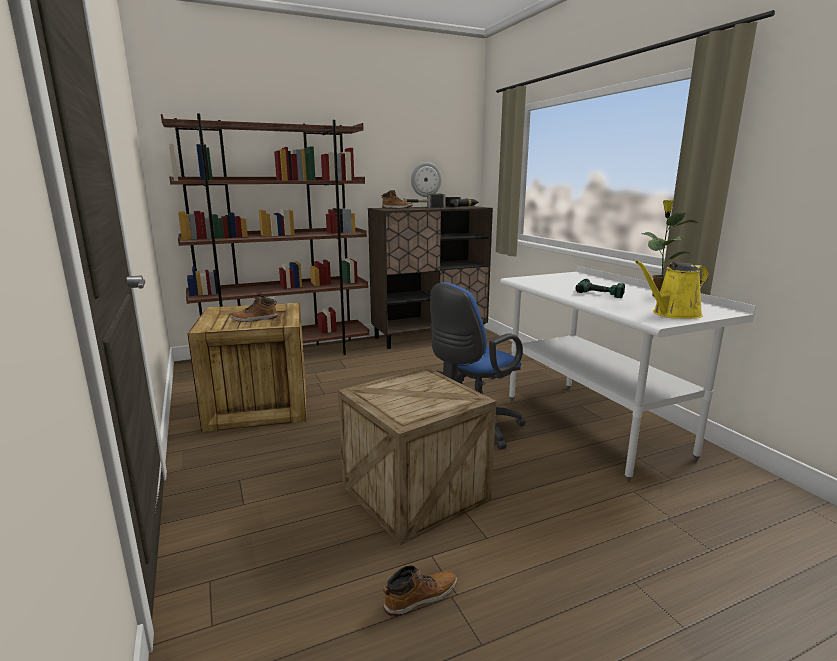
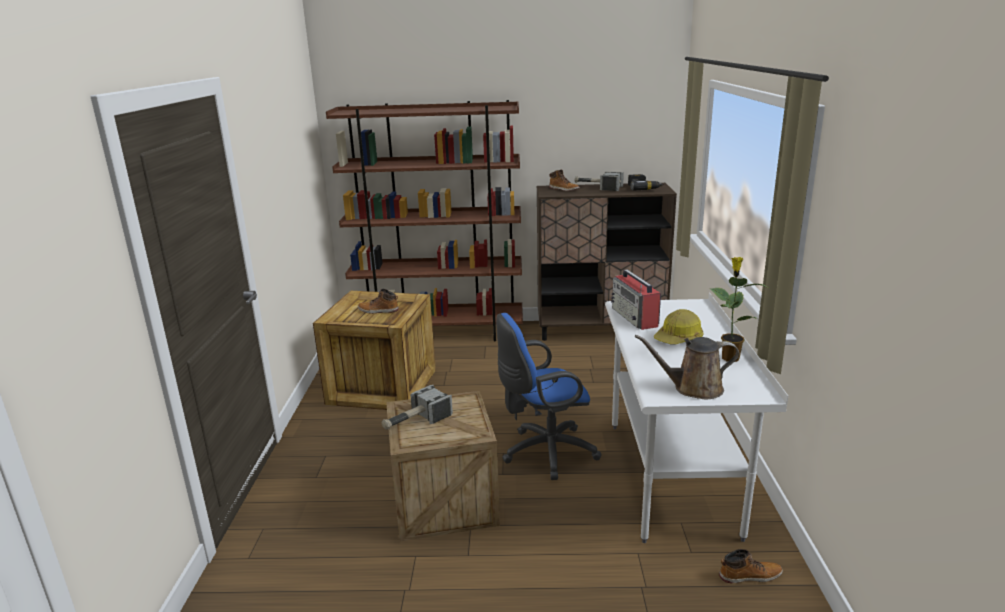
camera: 25 degrees right, 5 degrees up
boot [383,565,457,617] -> boot moved to [719,549,783,584]
wall clock [411,162,442,197] -> none
power drill [575,279,625,298] -> hard hat [654,309,703,345]
yellow watering can [635,261,709,319] -> brown watering can [635,335,739,399]
none -> hammer [382,385,453,430]
none -> radio [611,269,661,330]

